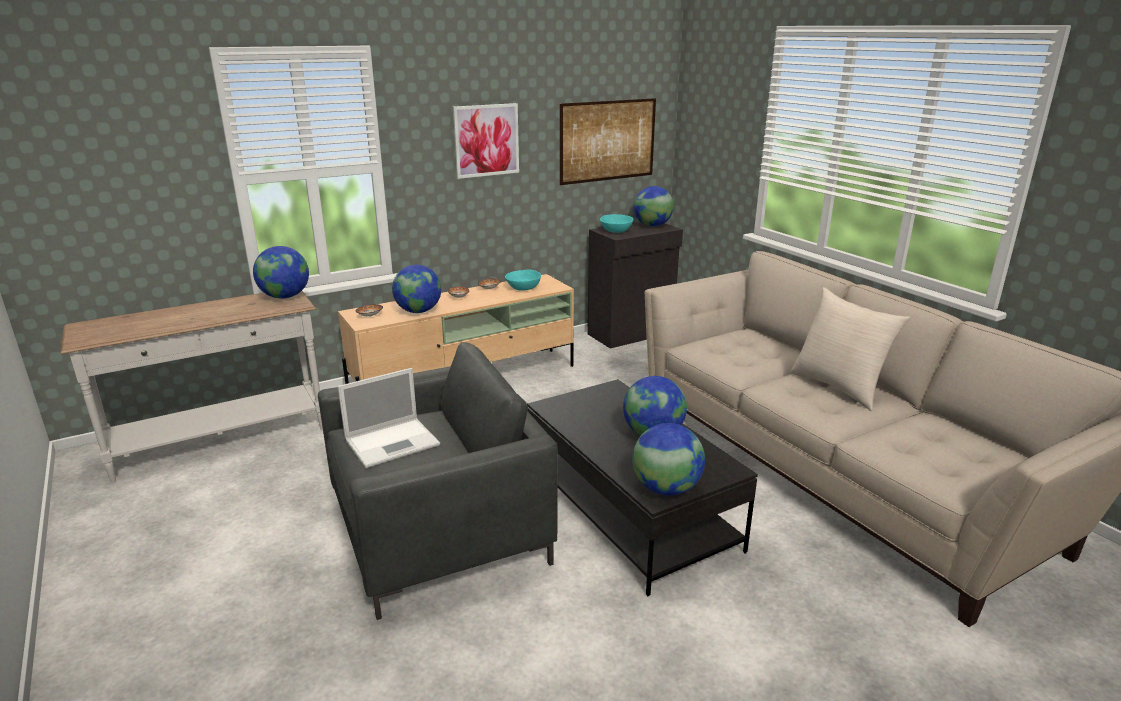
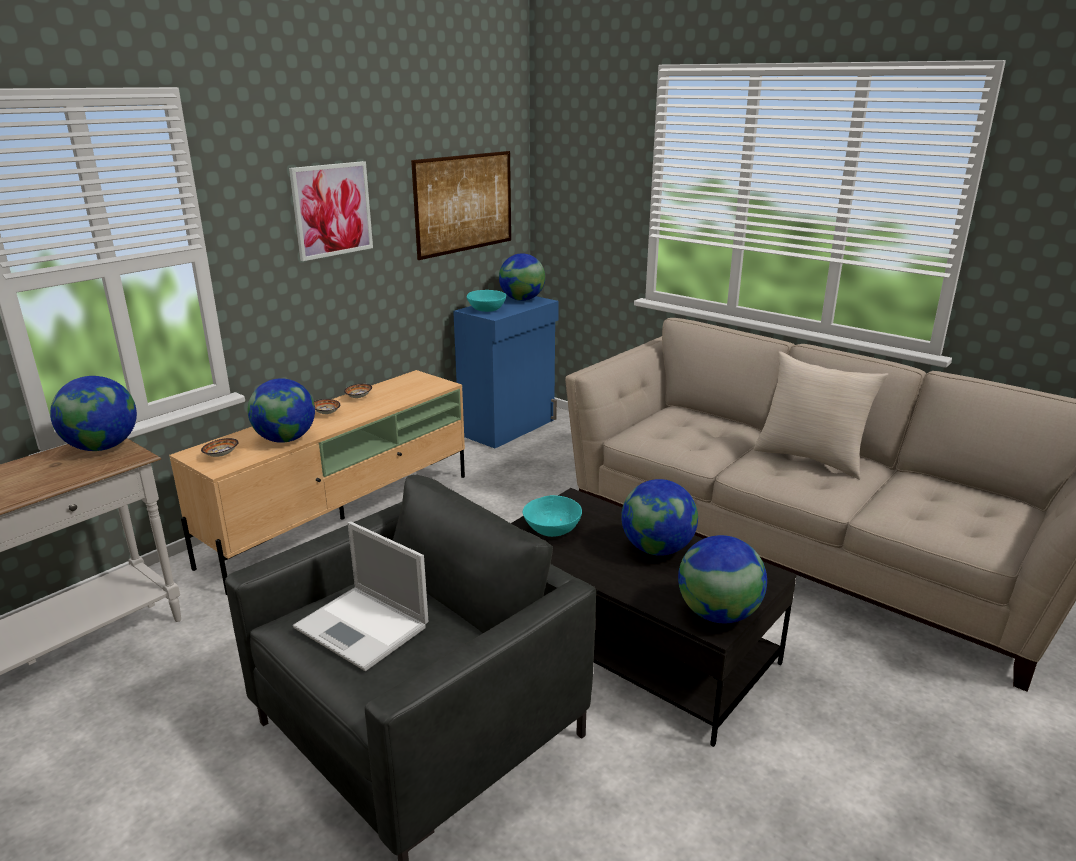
camera: 20 degrees left, 0 degrees up
laptop [338,368,440,468] -> laptop turned 90 degrees clockwise [293,522,429,671]
turquoise bowl [505,269,541,291] -> turquoise bowl moved to [523,495,582,537]
black cabinet [587,222,683,348] -> blue cabinet [453,296,559,448]

